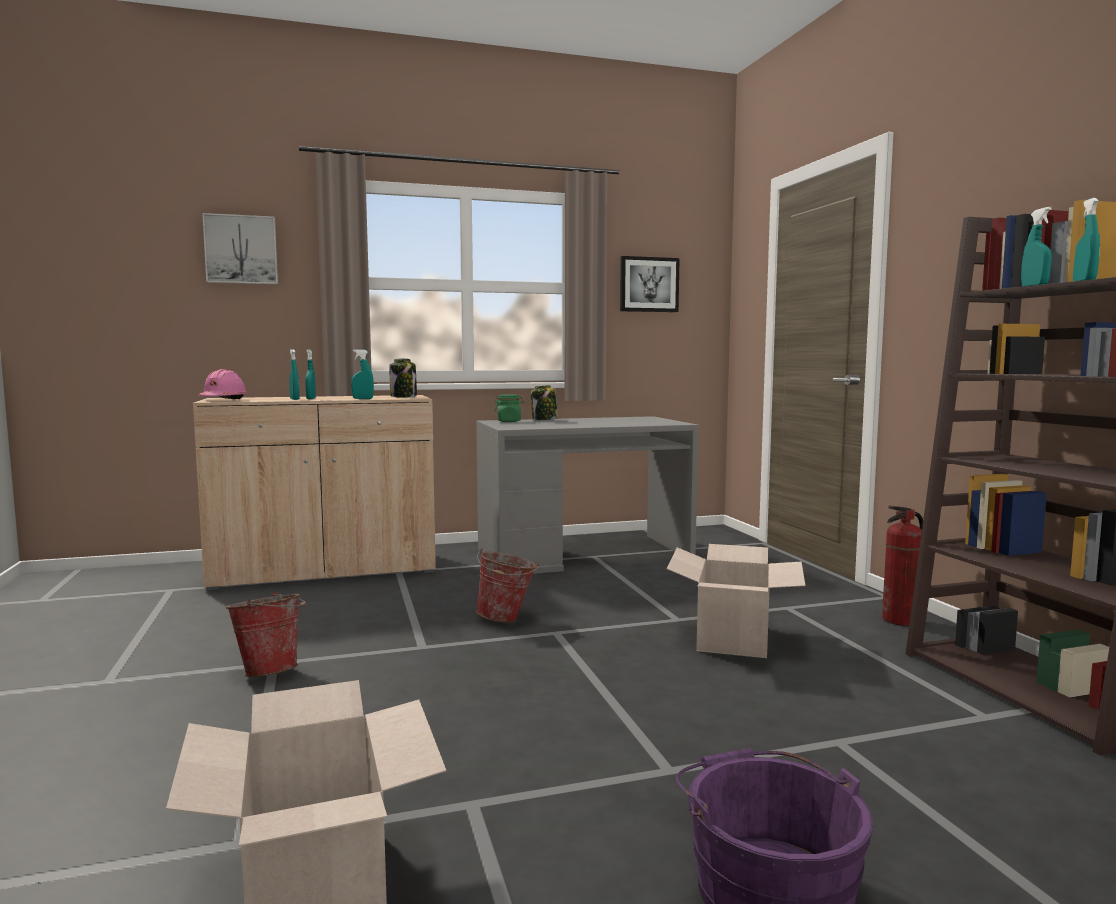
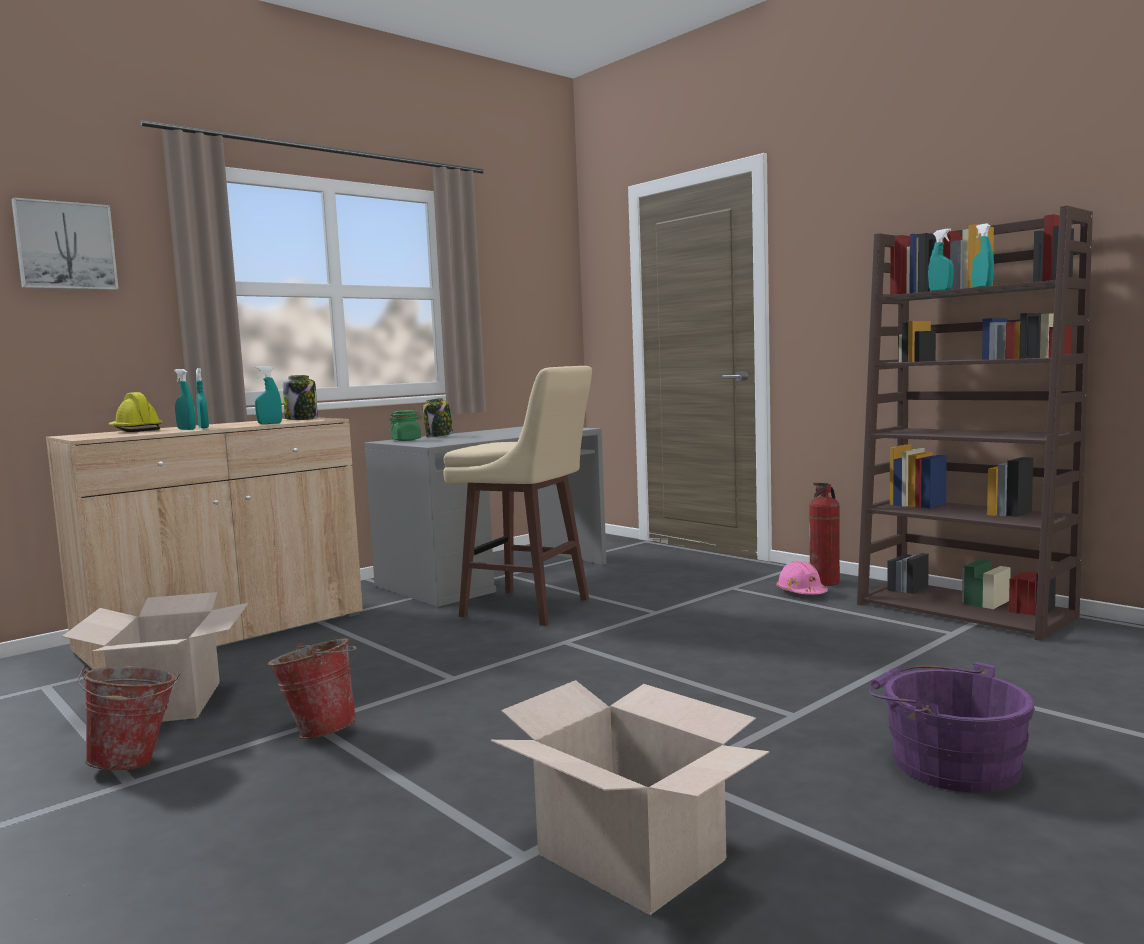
camera: 25 degrees left, 0 degrees up
pink hard hat [198,369,248,399] -> pink hard hat moved to [776,561,828,595]
bucket [476,548,539,623] -> bucket moved to [78,666,180,770]
picture [620,256,680,312] -> none
cardboard box [667,544,806,658] -> cardboard box moved to [62,592,249,722]
none -> yellow hard hat [109,392,163,432]
none -> beige stool [443,366,592,626]

